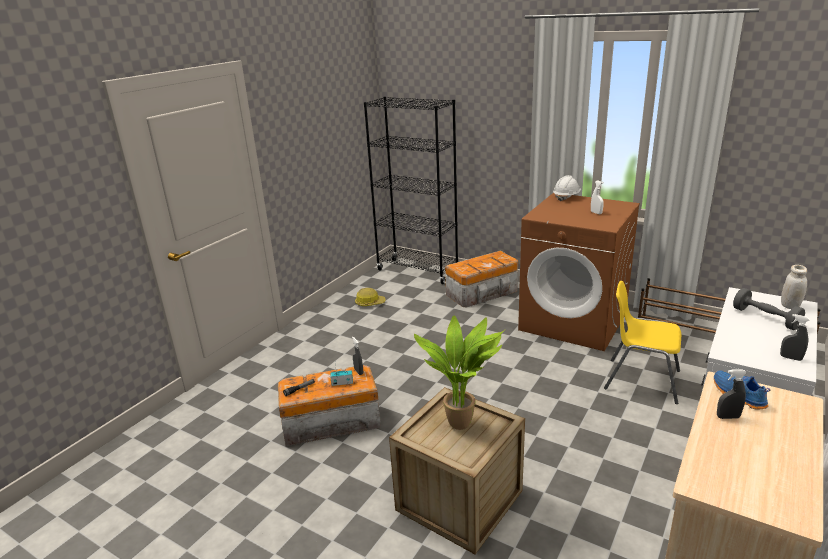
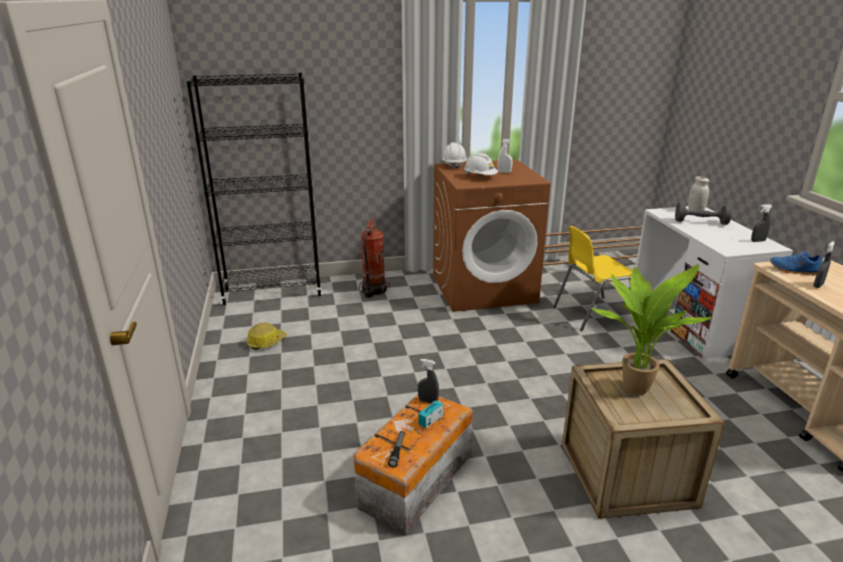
camera: 45 degrees left, 0 degrees up
storage box [445,251,518,307] -> fire extinguisher [359,218,390,298]
none -> white hard hat [464,153,498,175]

